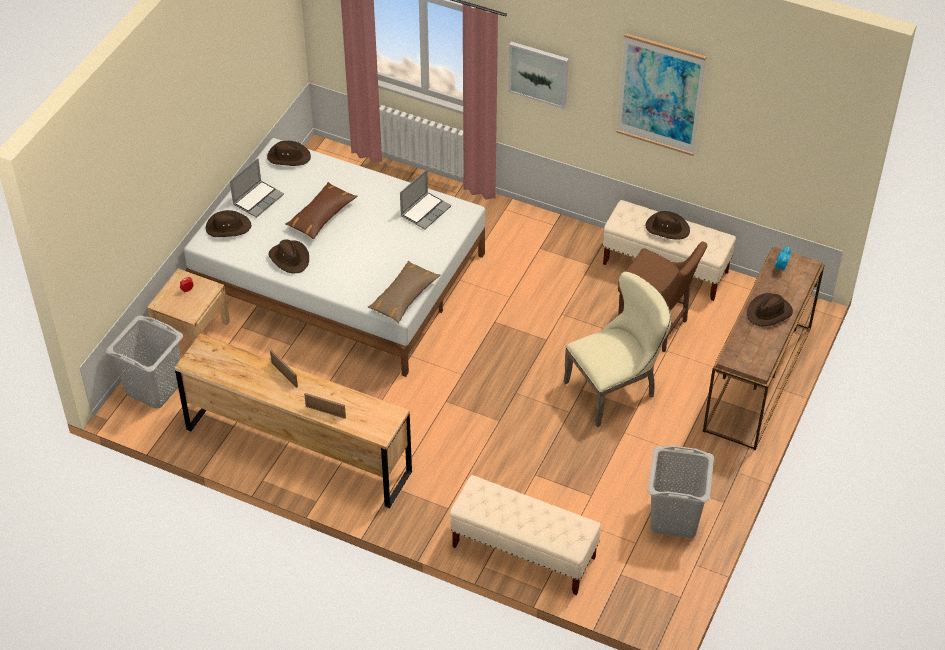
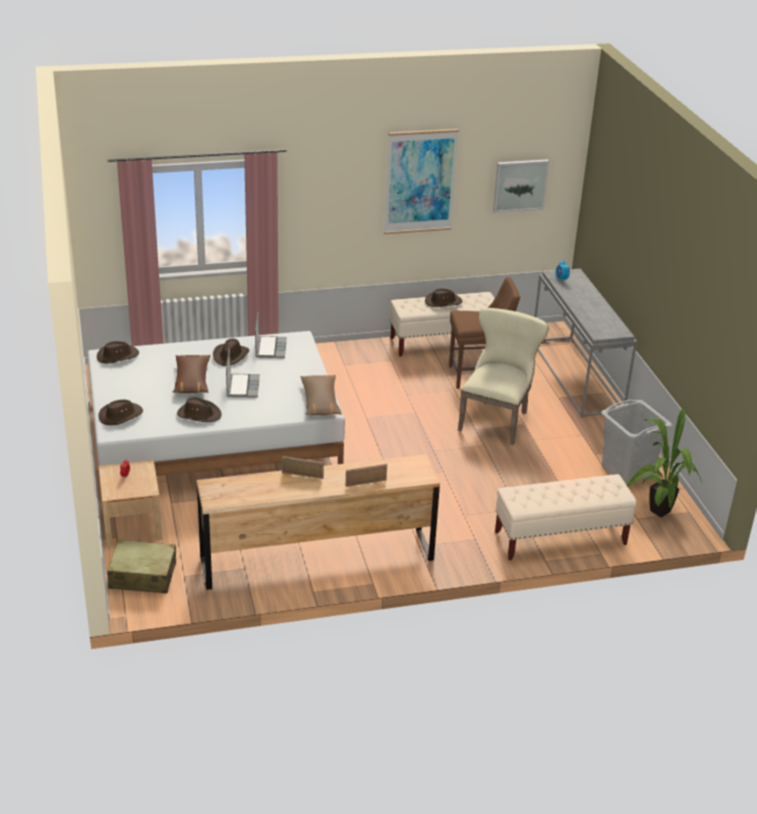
camera: 40 degrees left, 15 degrees down
grey laundry basket [106,315,183,409] -> beige suitcase [107,539,176,594]
laptop [230,158,284,218] -> laptop moved to [226,348,260,398]
picture [508,41,569,109] -> picture moved to [493,159,549,213]
brown console table [703,247,825,451] -> grey console table [534,269,637,418]
brown hat [747,293,793,326] -> brown hat moved to [213,339,249,366]
none -> potted plant [627,408,702,517]

